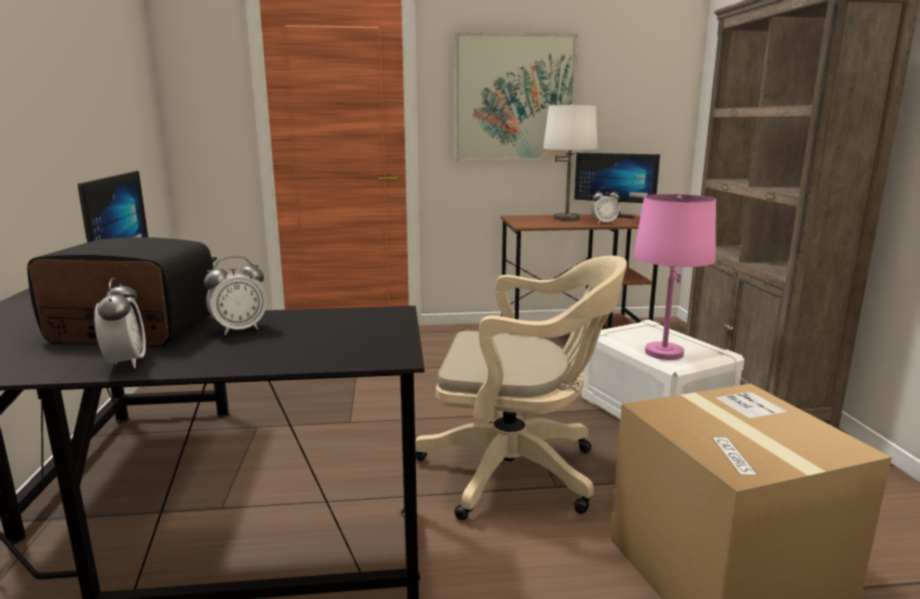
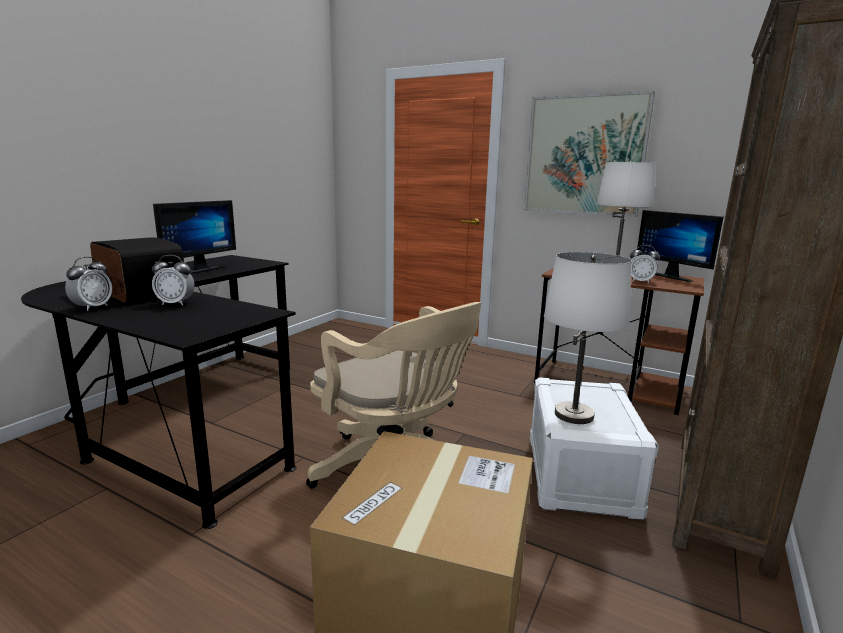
camera: 35 degrees right, 0 degrees up
pink table lamp [633,194,716,360] -> white table lamp [544,252,632,424]

